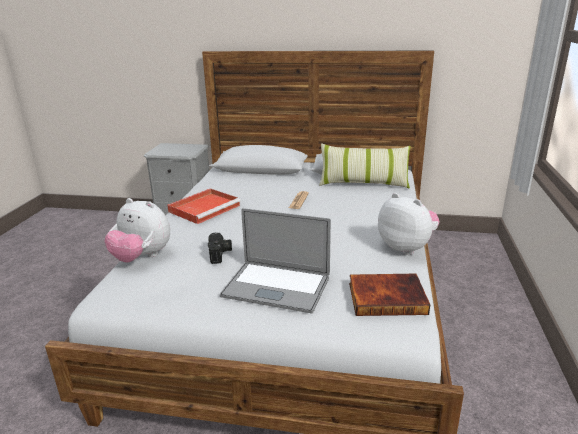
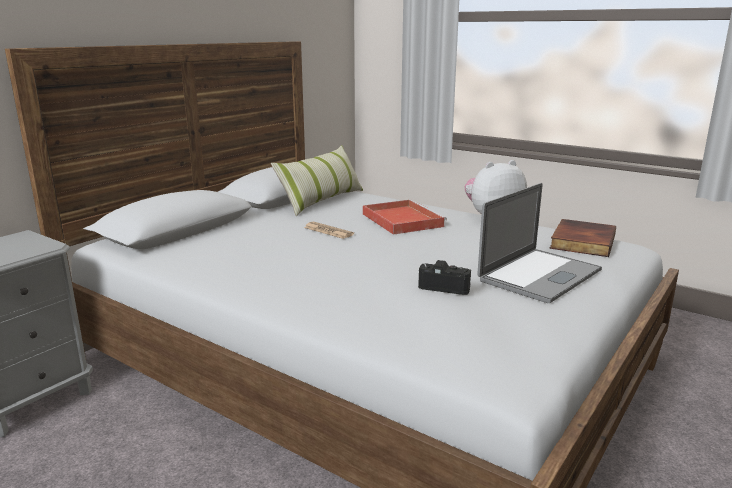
camera: 65 degrees left, 5 degrees down
plush toy [105,198,170,263] -> none
red tray [167,188,241,224] -> red tray moved to [363,199,447,235]

